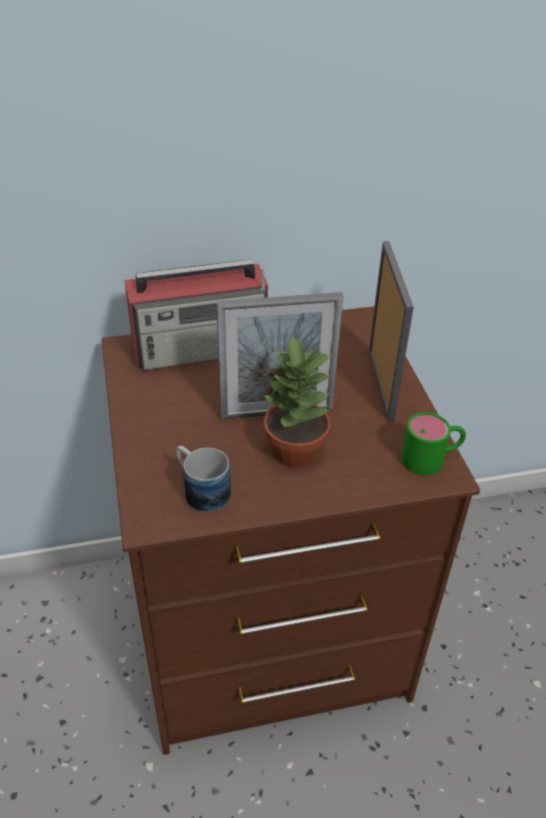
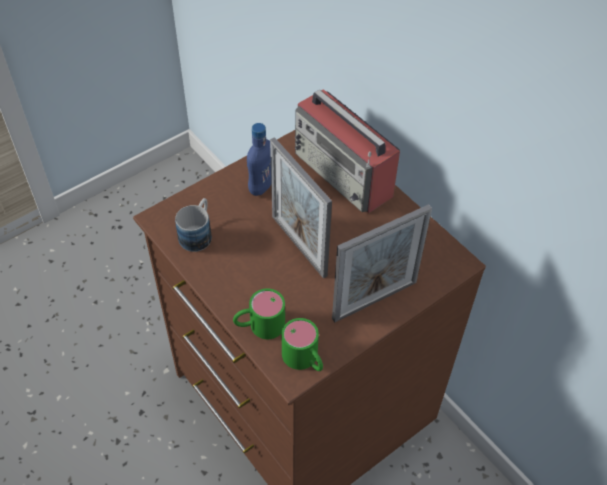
camera: 65 degrees right, 10 degrees up
potted plant [262,335,332,468] -> none
none -> green mug [233,289,285,339]
none -> blue bottle [247,123,271,196]

